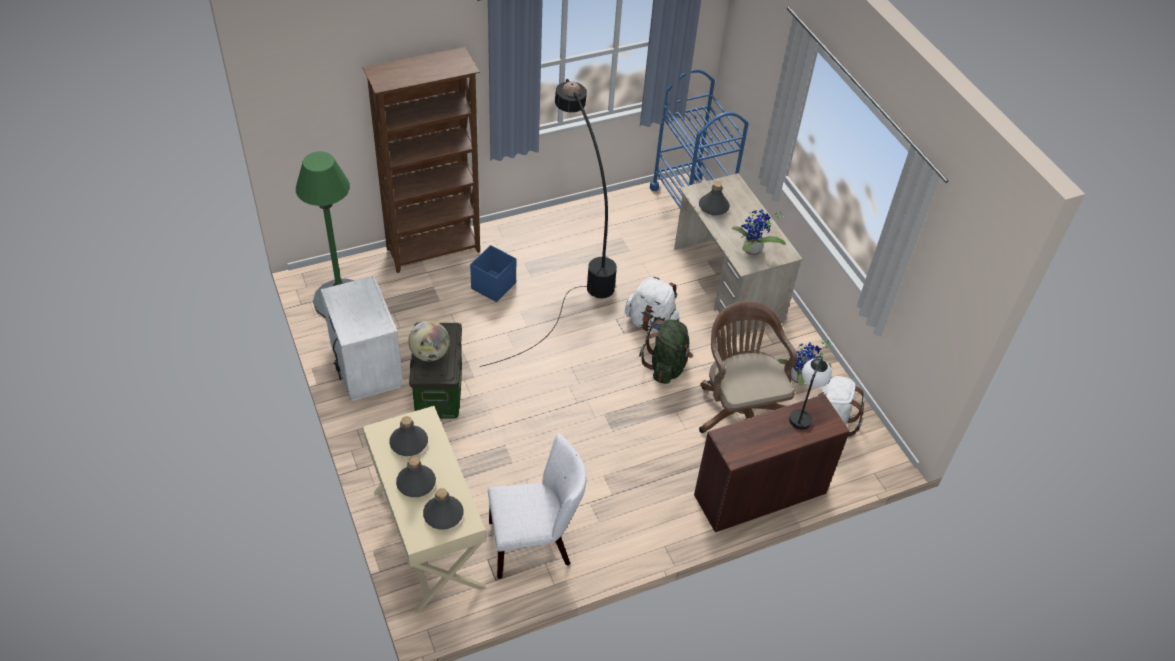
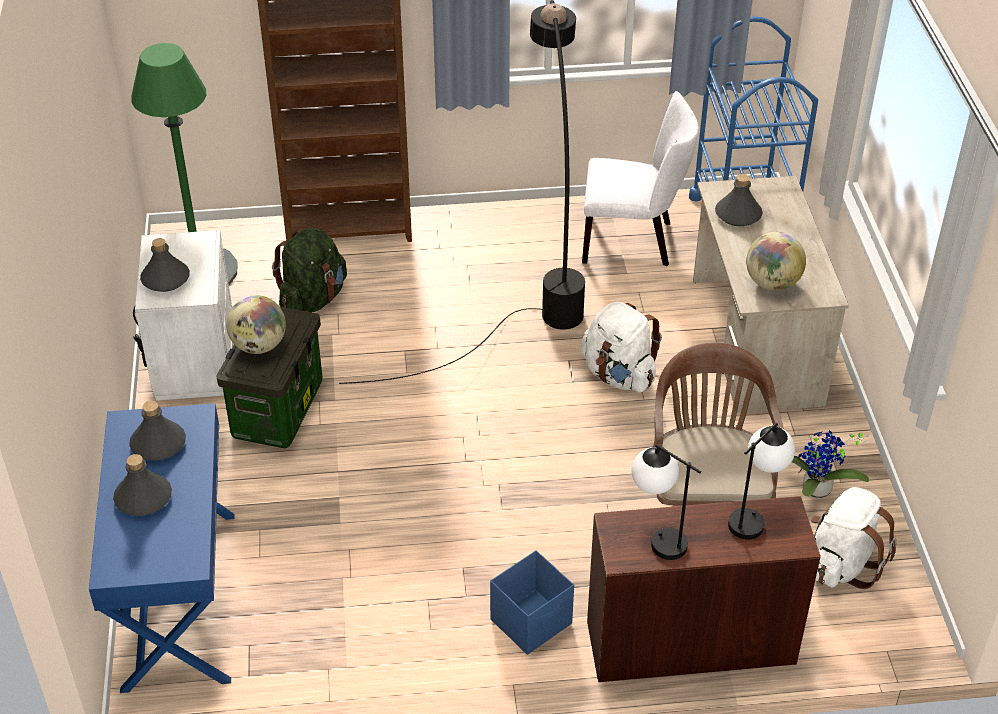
camera: 20 degrees right, 5 degrees down
beige desk [363,406,486,612] -> blue desk [89,403,235,693]
grey bottle [423,488,463,530] -> grey bottle moved to [140,238,190,292]
blue storage box [470,245,516,302] -> blue storage box moved to [490,550,574,655]
white chair [488,434,586,579] -> white chair moved to [582,91,699,266]
green backpack [639,319,693,384] -> green backpack moved to [272,228,347,312]
potted plant [731,209,786,256] -> globe [746,232,806,291]
none -> table lamp [632,444,701,560]

